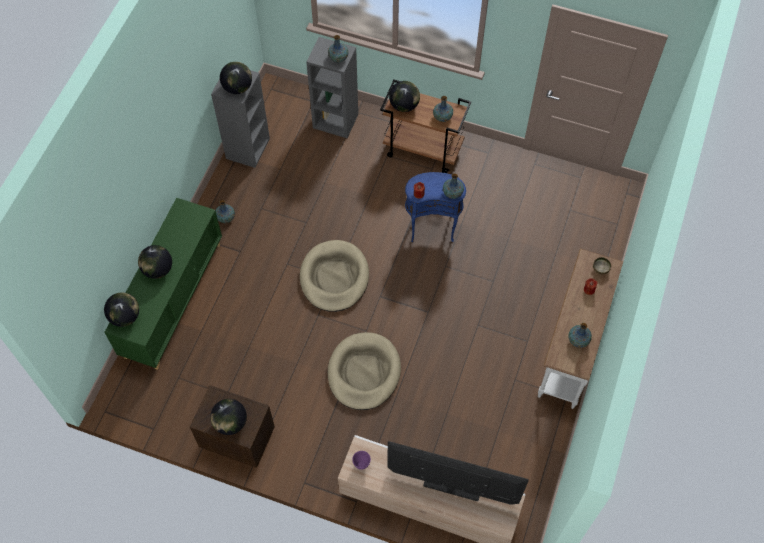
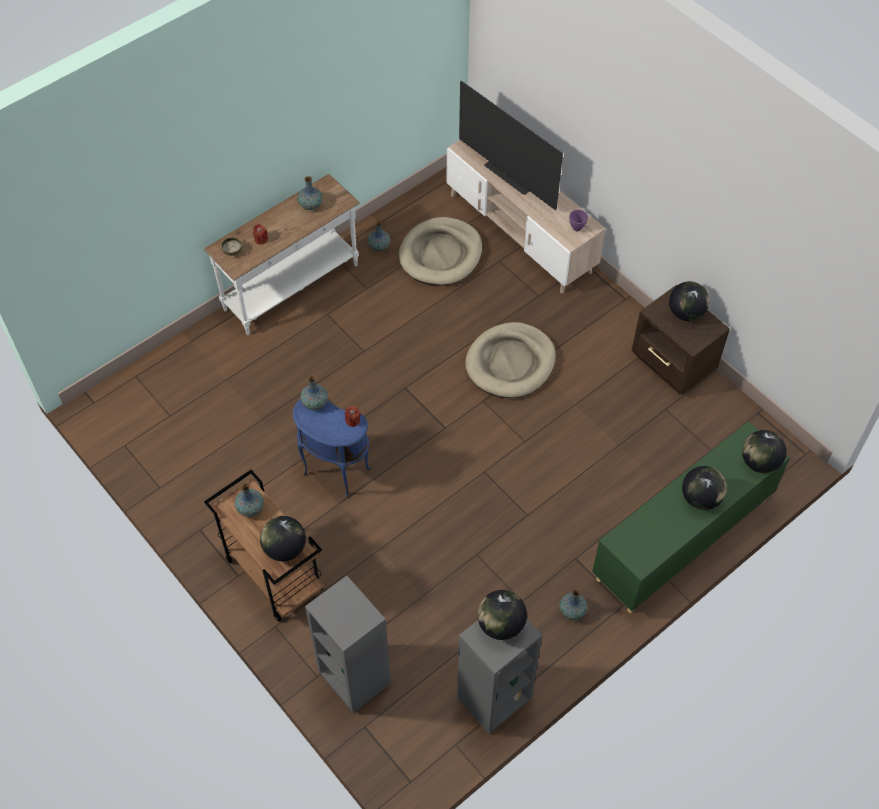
camera: 150 degrees left, 5 degrees down
beige dog bed [300,240,369,312] -> beige dog bed moved to [399,217,482,285]
vase [328,35,349,62] -> vase moved to [367,221,391,252]

